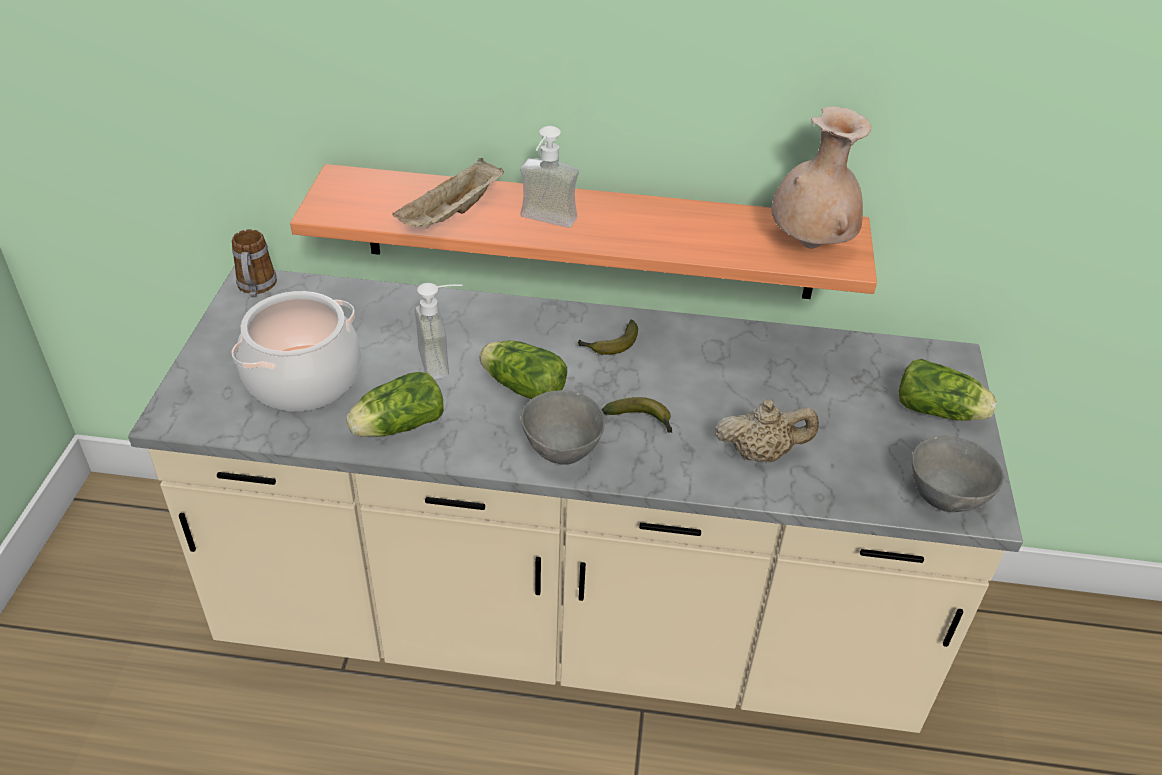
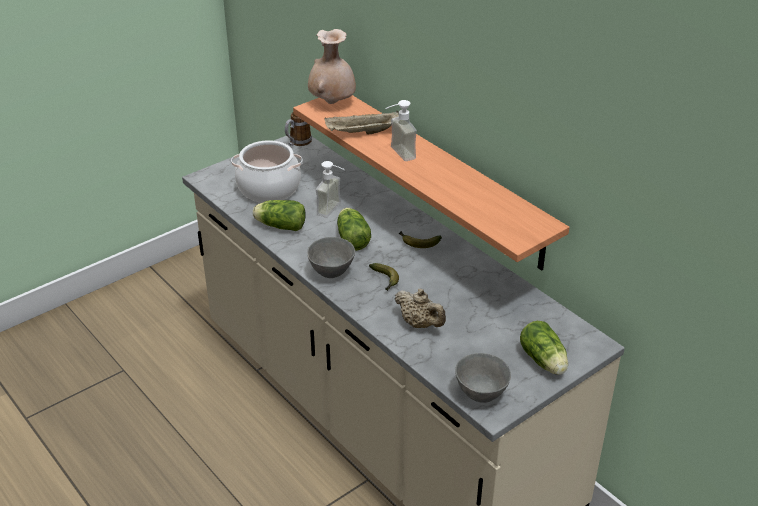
camera: 45 degrees right, 5 degrees down
beige vase [771,106,871,249] -> beige vase moved to [308,29,356,104]

